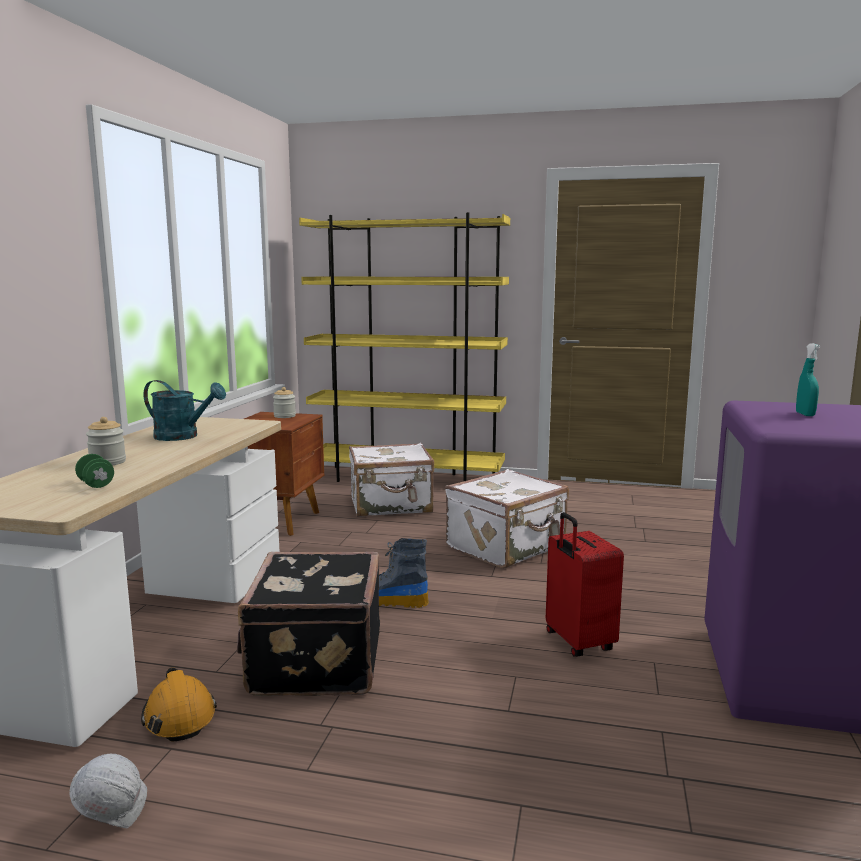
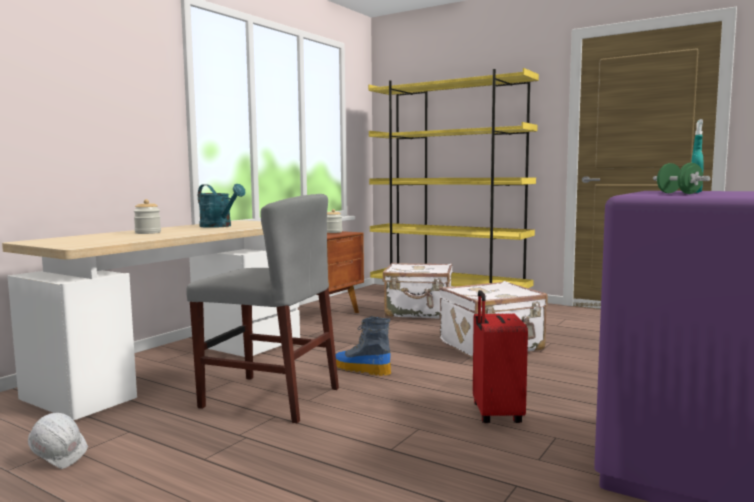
camera: 20 degrees right, 5 degrees down
green dumbbell [75,454,114,488] -> green dumbbell moved to [653,163,711,194]
orange hard hat [141,667,217,742] -> none
black suitcase [237,552,380,696] -> grey chair [186,194,339,423]

